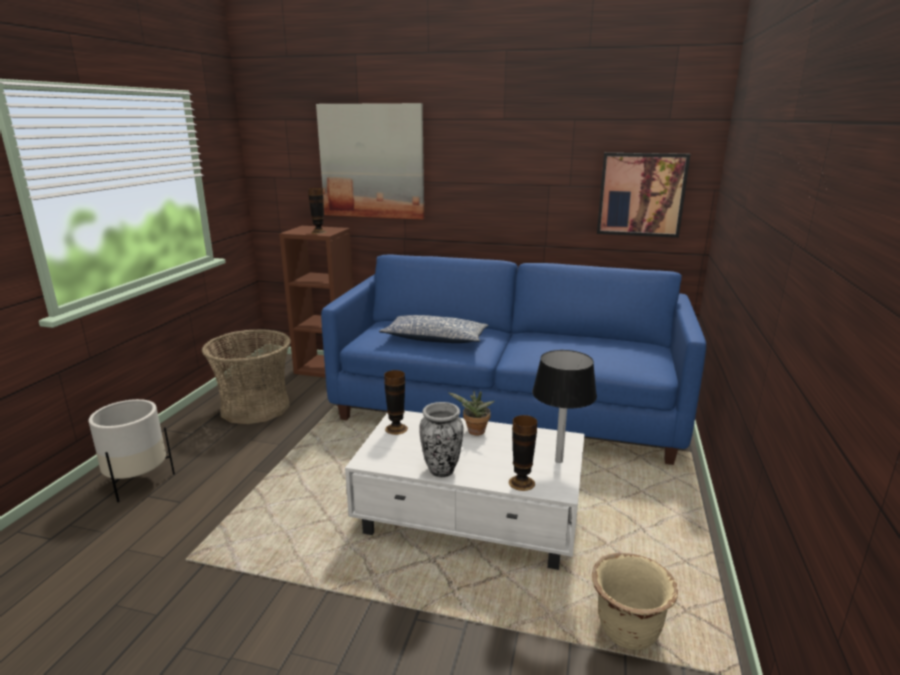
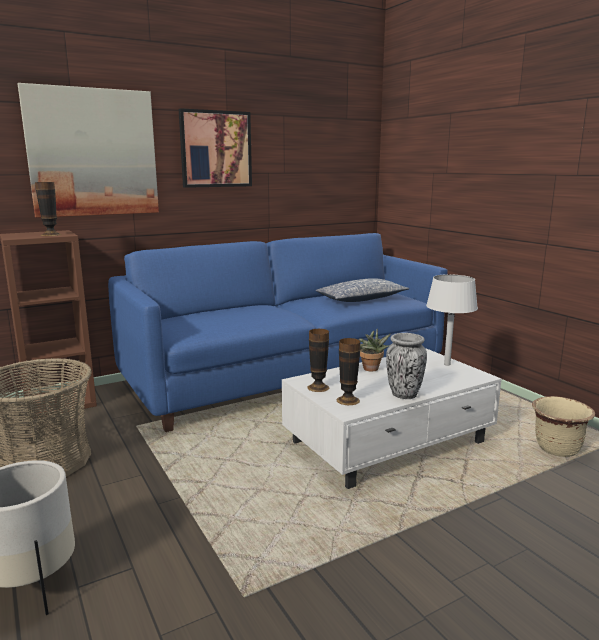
camera: 45 degrees left, 5 degrees down
pillow [379,315,488,343] -> pillow moved to [316,278,409,302]
vase [509,415,537,491] -> vase moved to [337,338,360,405]
black table lamp [532,350,597,463] -> white table lamp [426,274,478,366]
picture [597,153,690,238] -> picture moved to [179,108,252,188]

